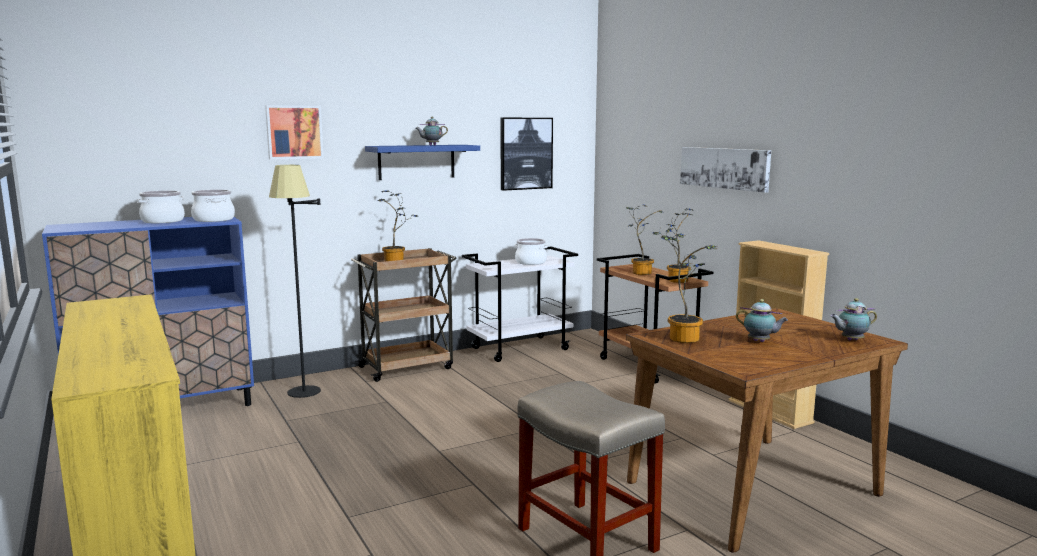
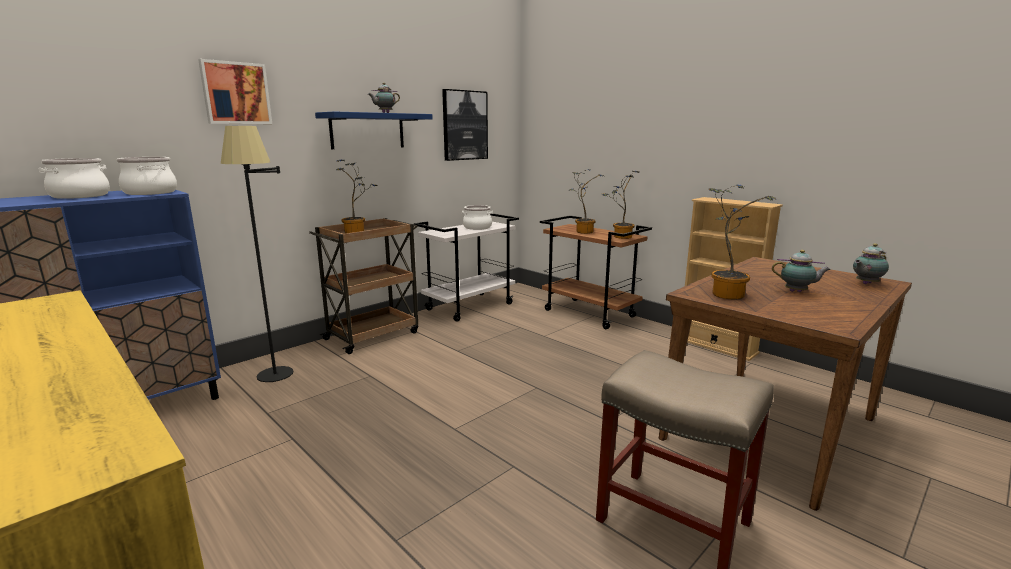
camera: 15 degrees left, 5 degrees up
picture [680,147,771,193] -> none

